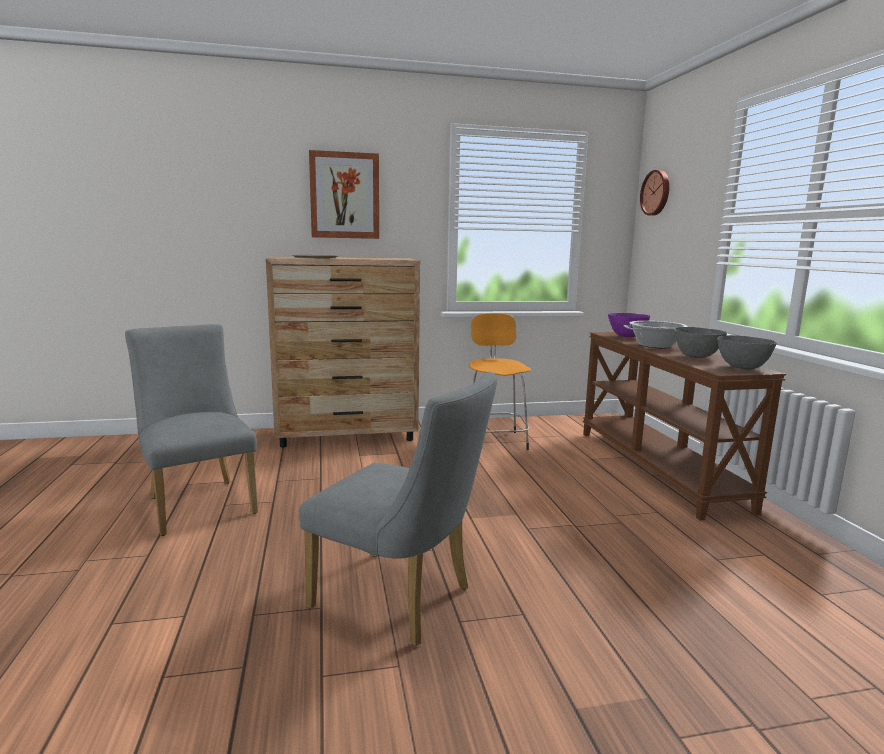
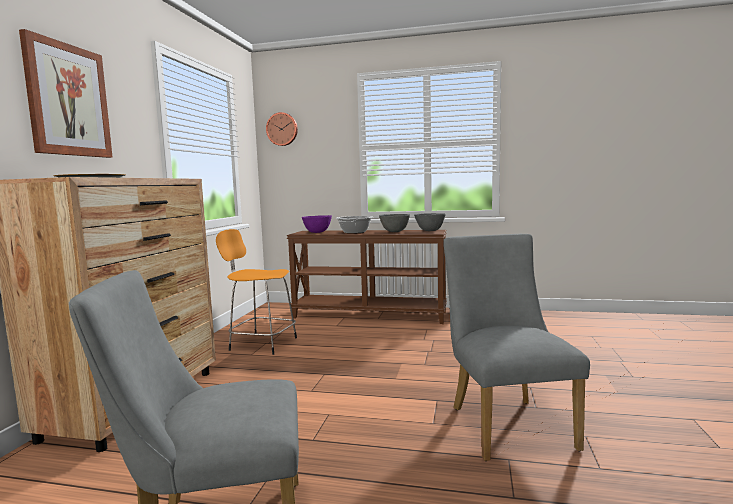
camera: 65 degrees left, 5 degrees down
grey chair [299,372,497,646] -> grey chair turned 60 degrees counterclockwise [444,234,590,461]

